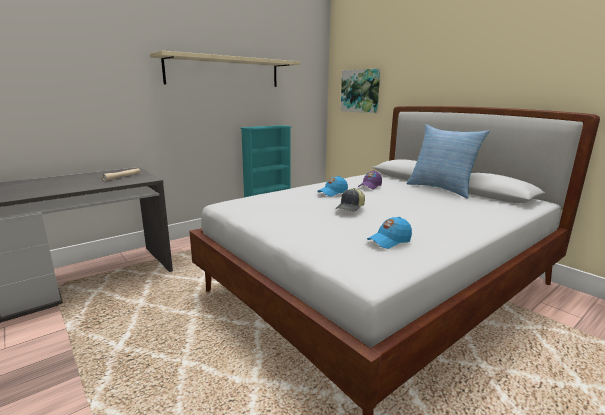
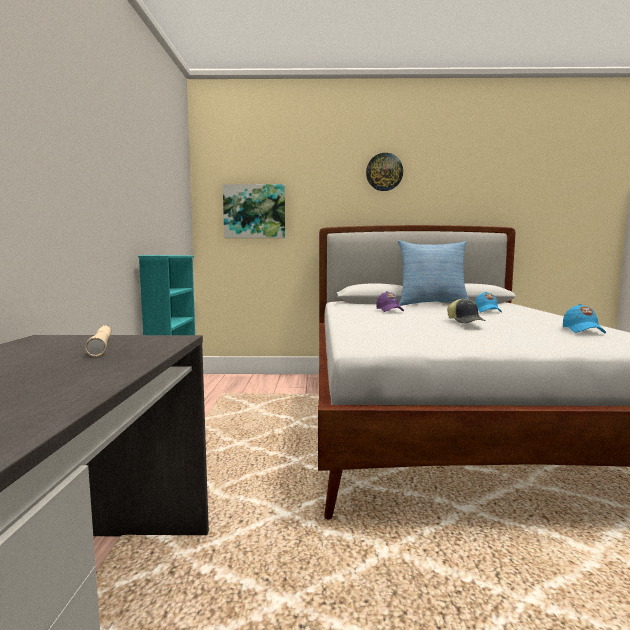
camera: 50 degrees left, 10 degrees down
beige shelf [150,51,300,87] -> none
blue cap [317,176,348,196] -> blue cap moved to [475,292,502,313]
none -> wall clock [366,153,403,191]

